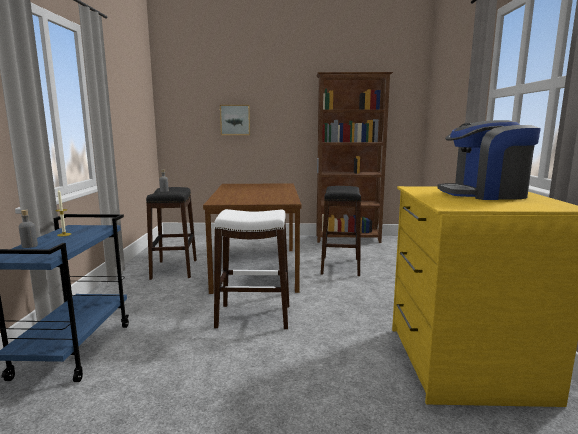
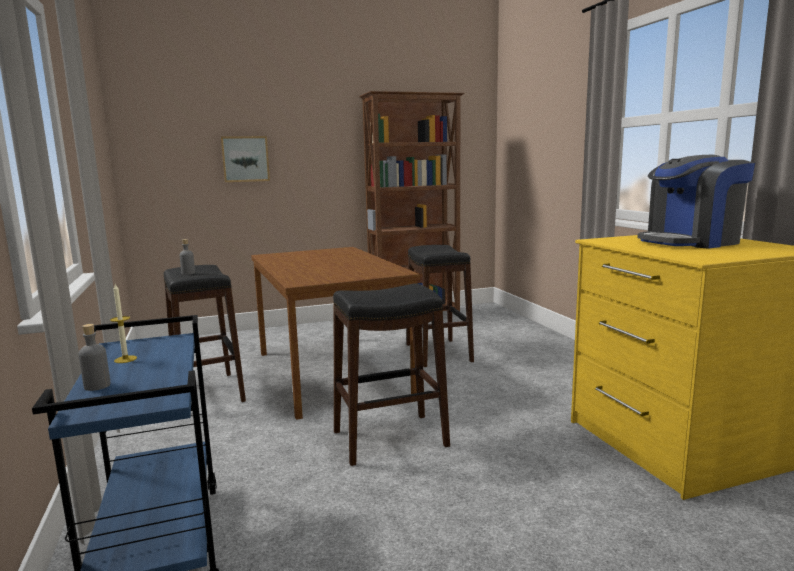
camera: 20 degrees left, 0 degrees up
white stool [214,209,289,329] -> black stool [333,283,450,466]

